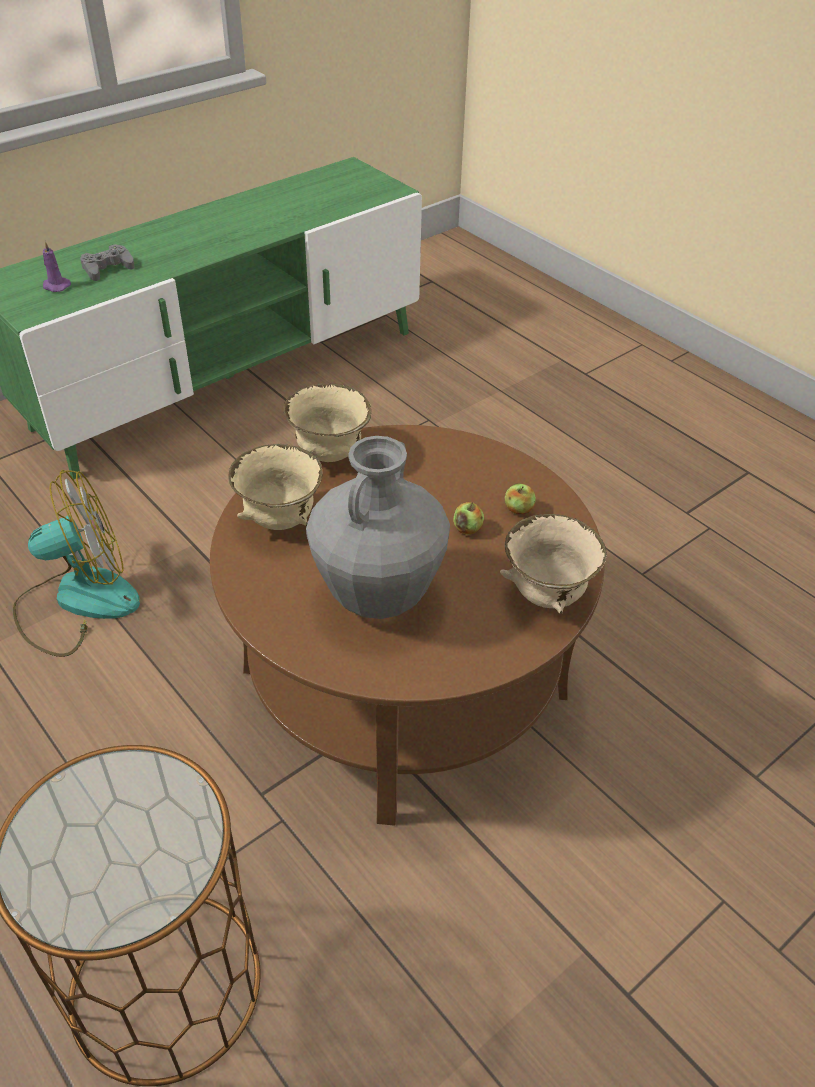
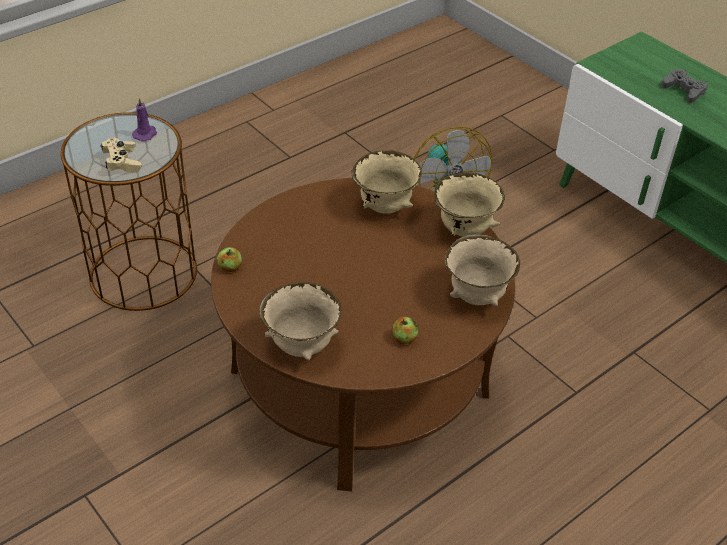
camera: 90 degrees right, 0 degrees up
purple candle [43,241,71,292] -> purple candle moved to [132,97,157,141]
grey vase [306,436,450,619] -> none
apple [453,502,484,535] -> apple moved to [217,247,242,272]
none -> beige game controller [100,138,142,173]
none -> beige bowl [445,234,520,306]

